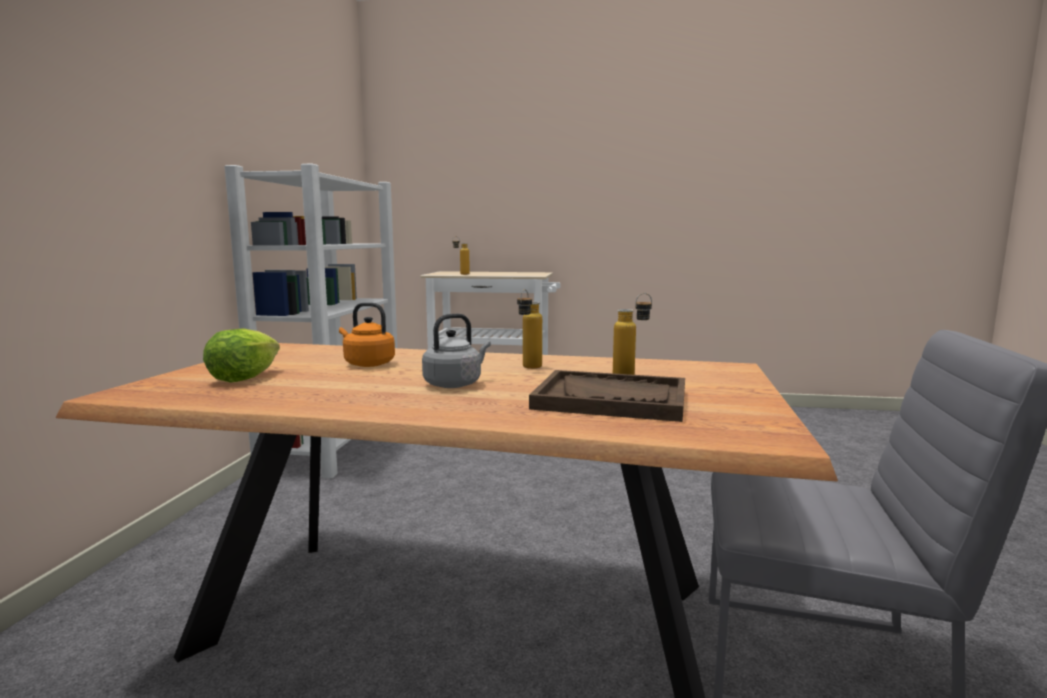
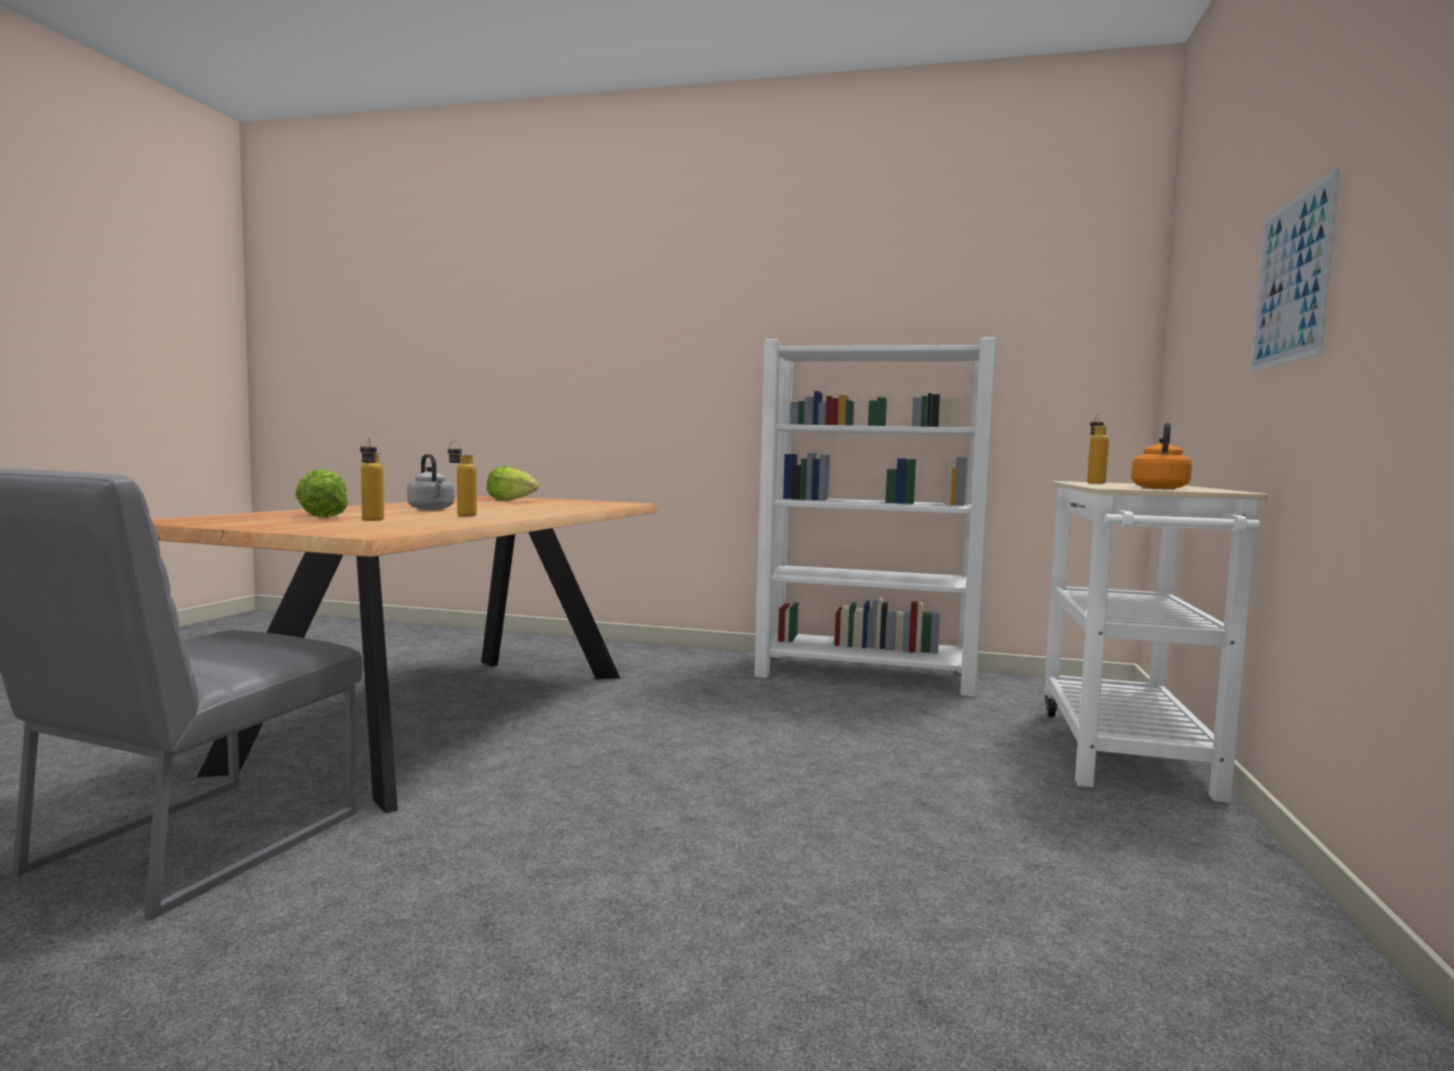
camera: 95 degrees right, 5 degrees down
orange kettle [339,302,395,367] -> orange kettle moved to [1131,422,1192,489]
brown tray [529,370,685,422] -> lettuce [295,469,348,518]
none -> picture [1250,168,1340,372]

